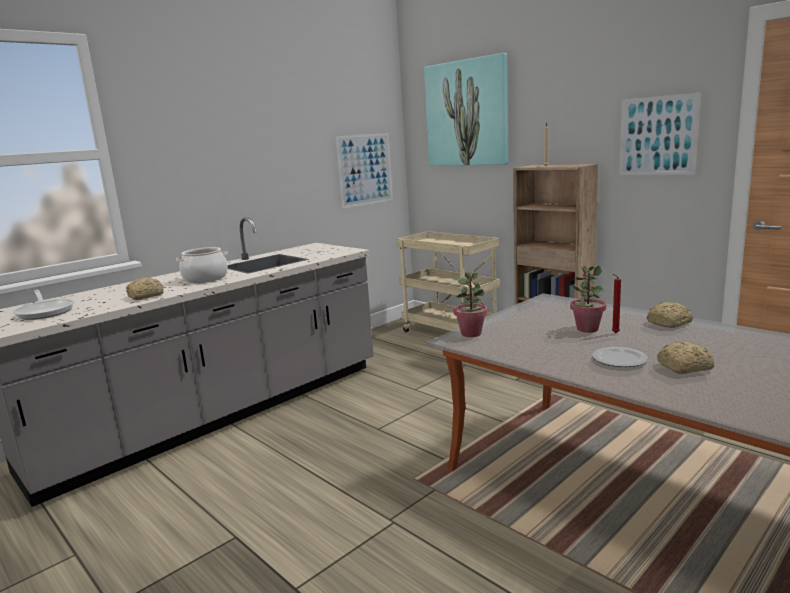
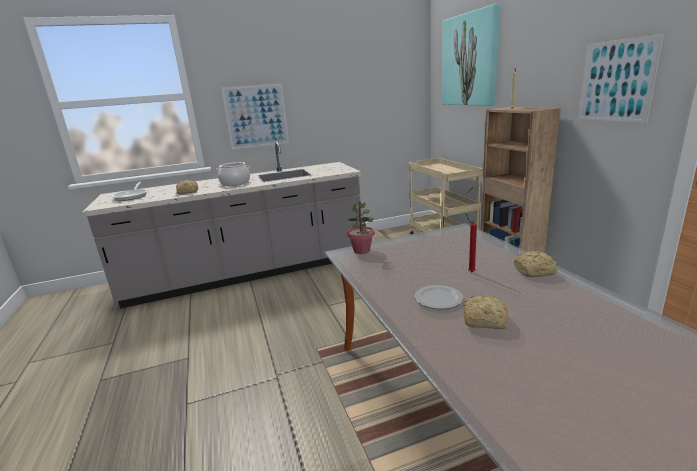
camera: 25 degrees right, 5 degrees up
picture [335,133,393,209] -> picture moved to [221,83,289,150]
potted plant [570,266,606,333] -> none

